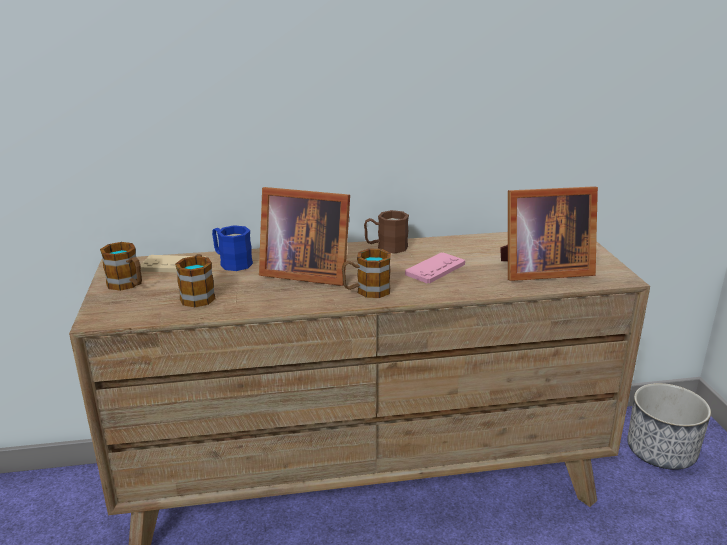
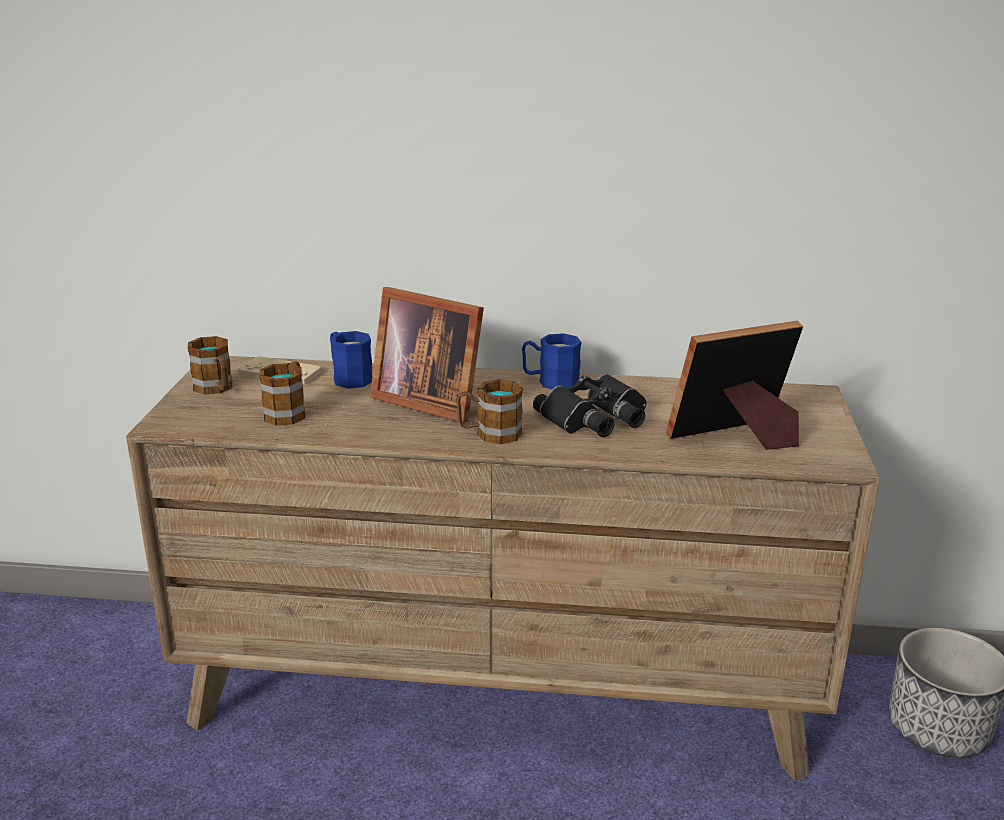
camera: 15 degrees right, 0 degrees up
brown mug [364,210,409,253] -> blue mug [522,333,582,389]
pink game controller [405,253,465,284] -> black binoculars [533,374,646,437]
picture frame [500,186,598,281] -> picture frame turned 150 degrees clockwise [666,321,803,450]

